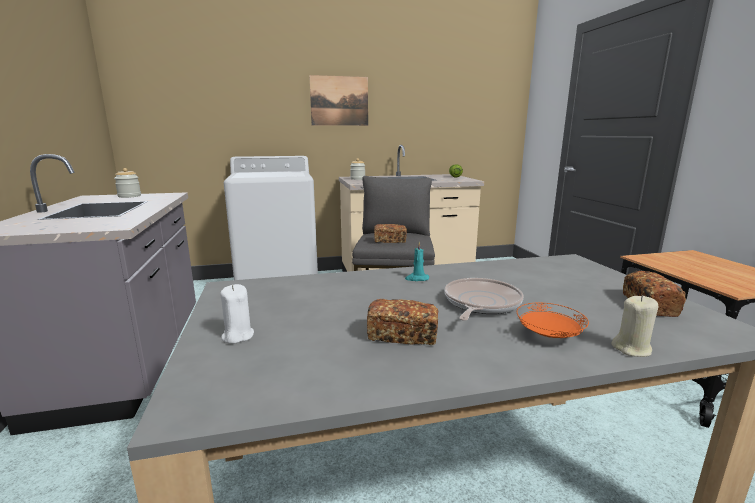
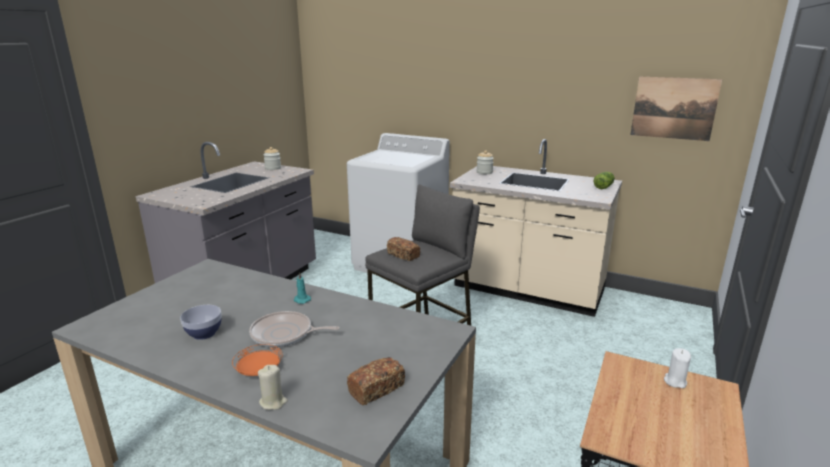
camera: 40 degrees right, 5 degrees up
white candle [220,284,254,343] -> white candle moved to [664,348,691,388]
picture [309,75,368,126] -> picture moved to [630,77,722,141]
bread [367,299,438,345] -> bowl [180,305,222,340]
frying pan [445,278,524,321] -> frying pan turned 150 degrees counterclockwise [249,311,340,347]

